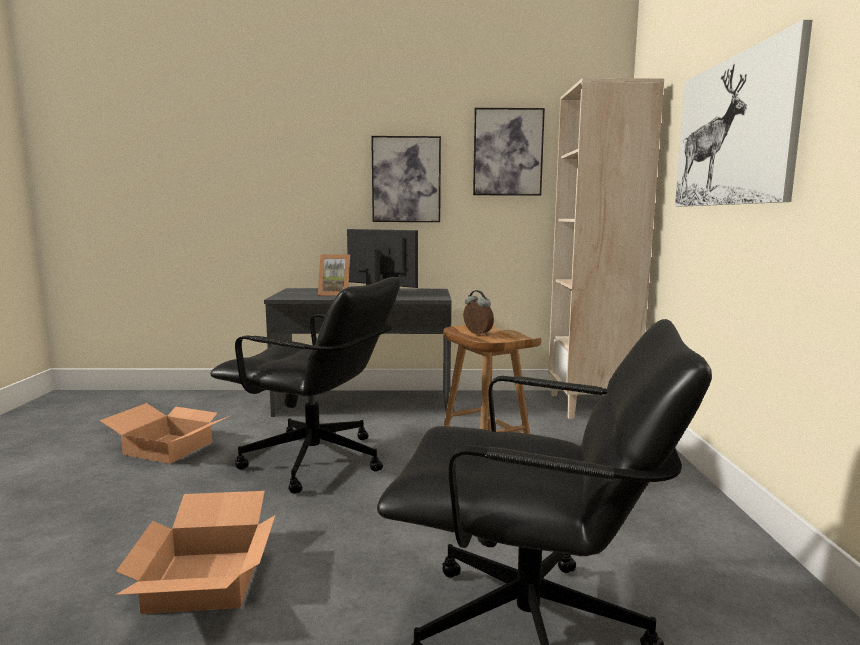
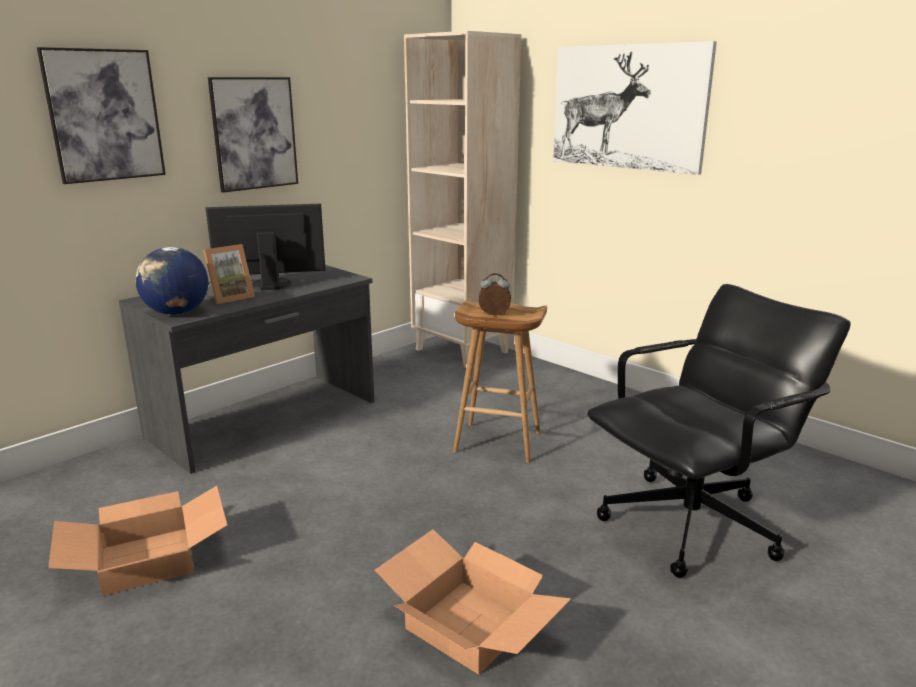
camera: 45 degrees left, 10 degrees up
black office chair [210,277,400,494] -> none
picture [473,108,545,196] -> picture moved to [37,47,166,184]
none -> globe [136,247,208,315]

